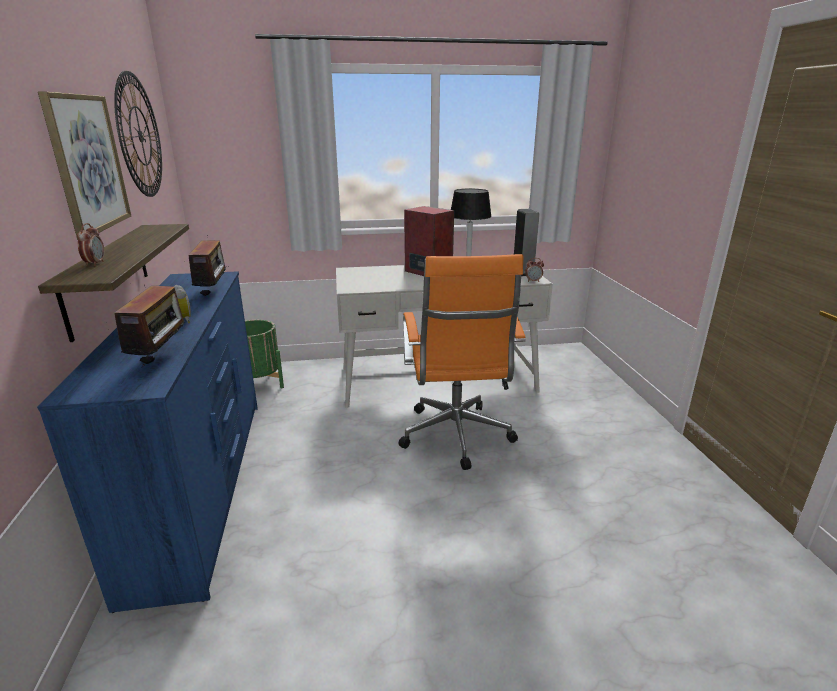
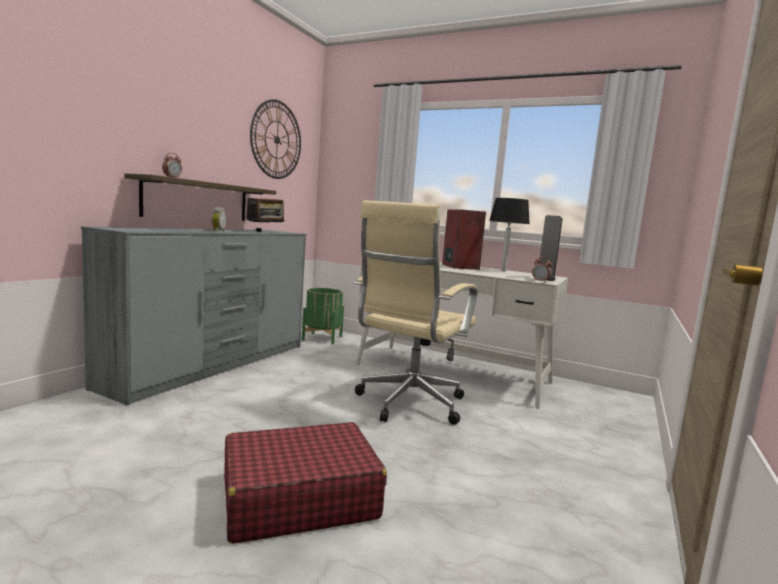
camera: 35 degrees right, 15 degrees down
blue dresser [37,271,258,613] -> grey dresser [81,226,307,406]
picture [38,92,131,240] -> none
radio [106,285,189,368] -> none
orange office chair [399,254,526,470] -> beige office chair [354,200,478,425]
none -> red suitcase [224,422,387,544]

